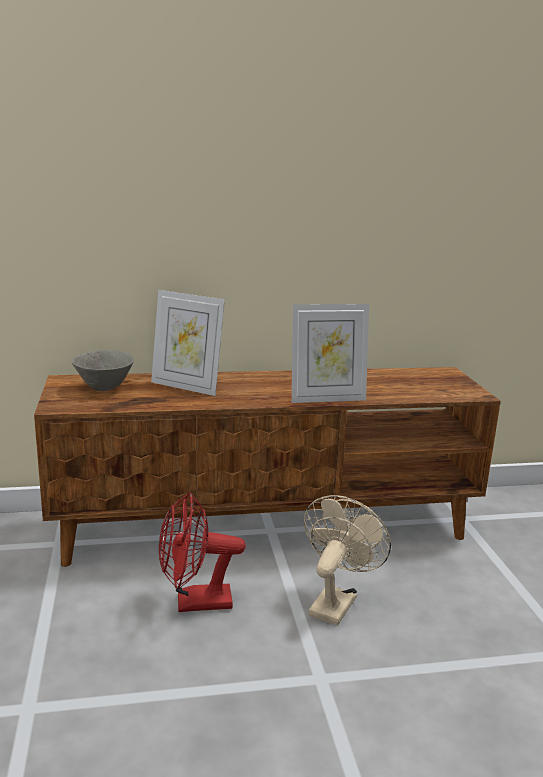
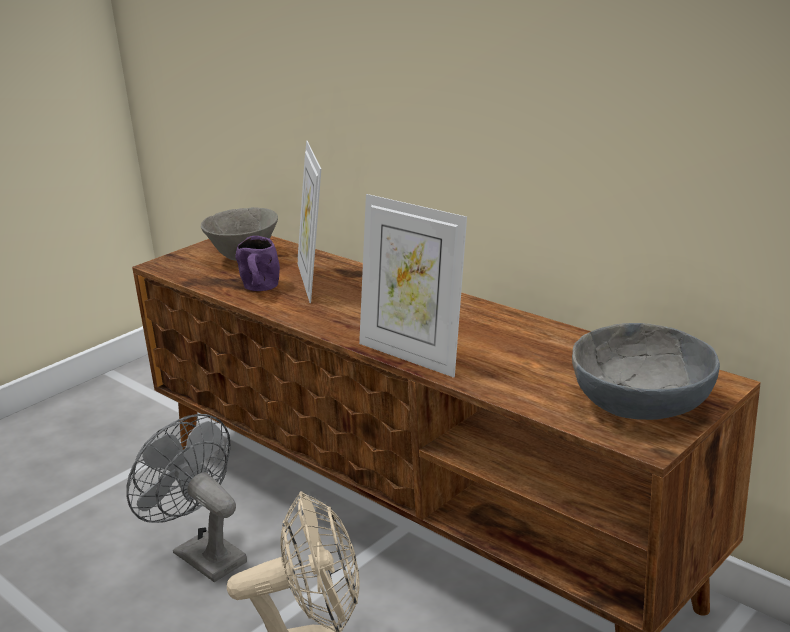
camera: 55 degrees right, 5 degrees up
red fan [159,492,246,612] -> grey fan [126,414,247,582]
none -> purple mug [235,236,280,291]
none -> grey bowl [572,323,720,420]

